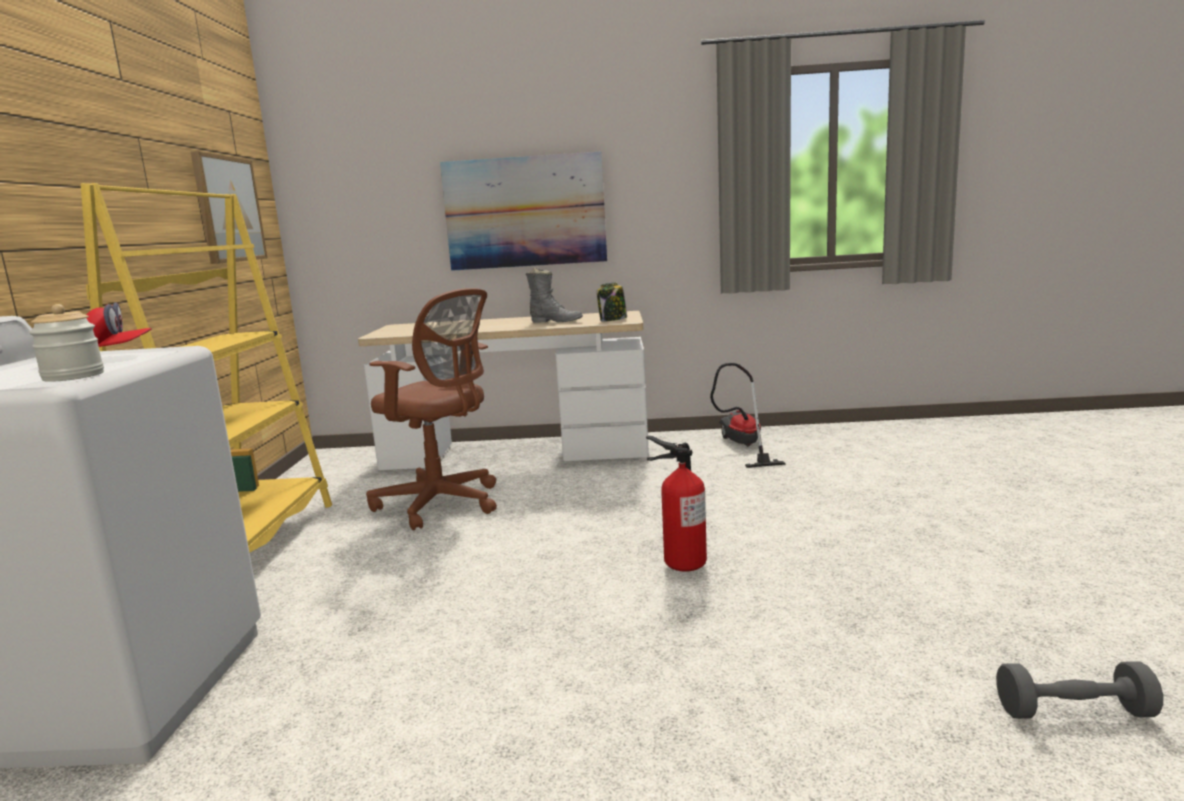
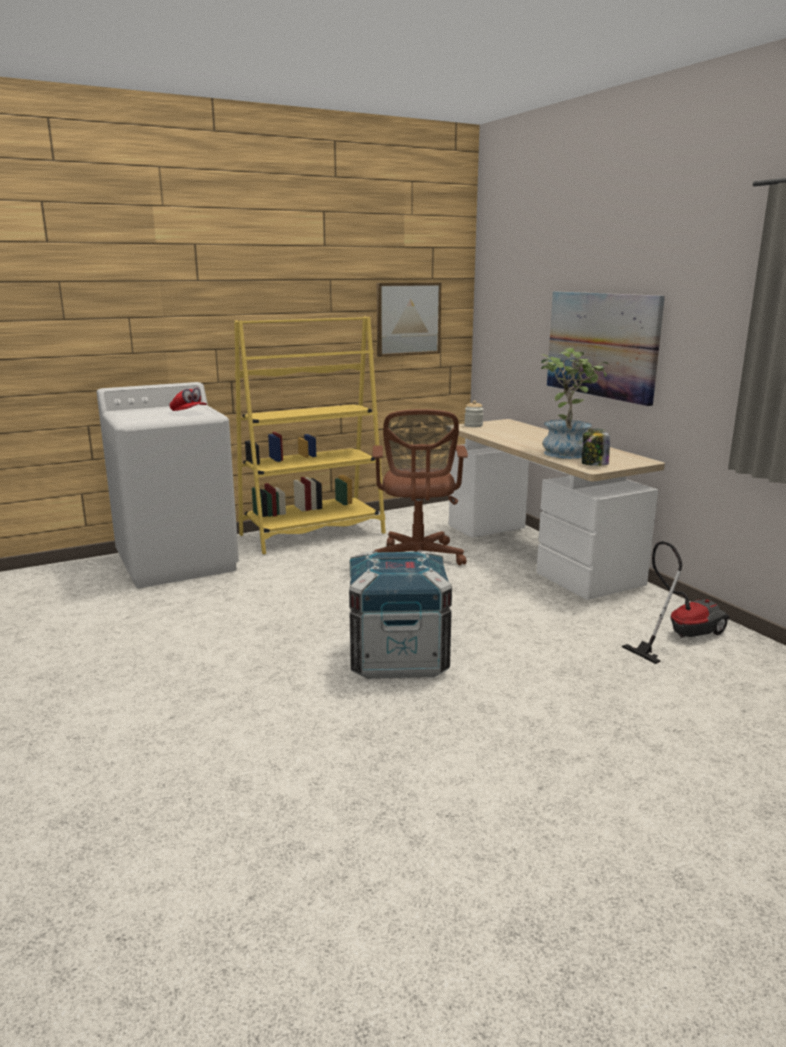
camera: 60 degrees right, 5 degrees up
jar [29,304,104,382] -> jar moved to [464,400,484,427]
grey boot [526,268,583,323] -> potted plant [541,348,609,459]
fire extinguisher [646,436,707,572] -> crate [349,550,452,679]
grey dumbbell [996,661,1163,719] -> none

